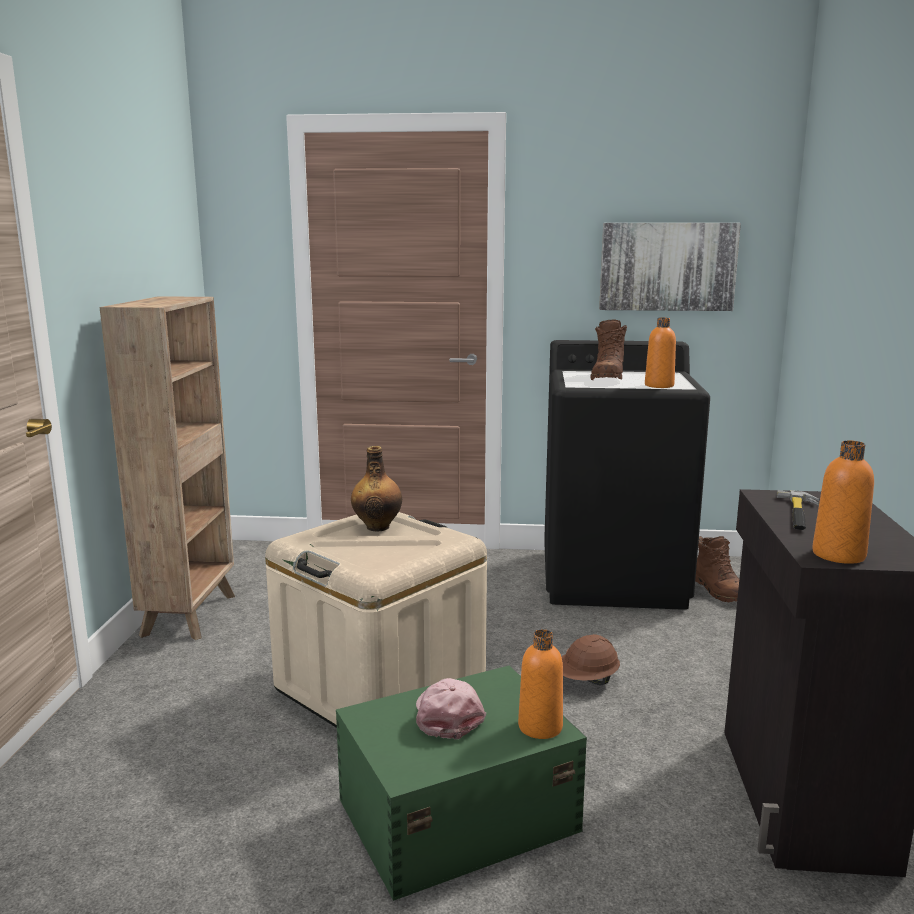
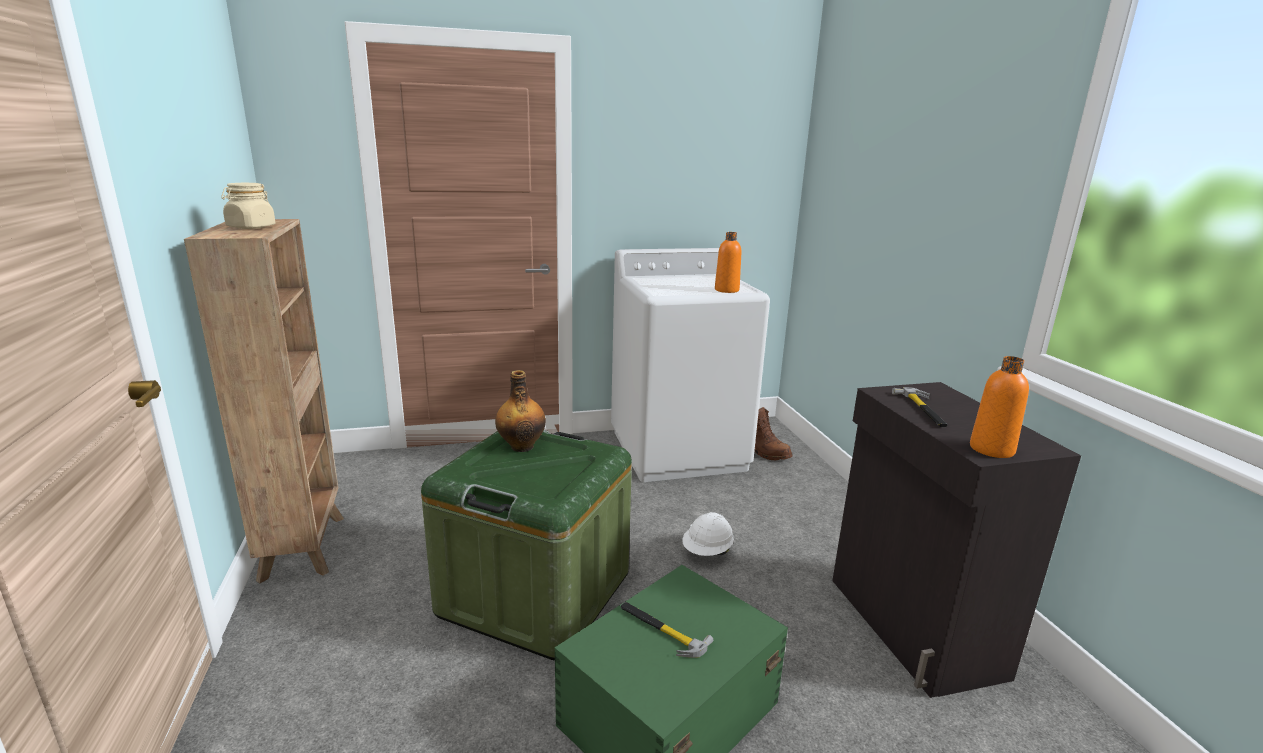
camera: 20 degrees left, 5 degrees up
beige storage box [265,512,487,728] -> green storage box [421,430,632,660]
pink cap [416,678,486,739] -> hammer [621,602,714,658]
orange bottle [518,629,563,739] -> none
black washing machine [544,340,710,610] -> white washing machine [611,248,770,482]
brown hard hat [562,634,620,685] -> white hard hat [682,512,734,556]
brown boot [590,320,627,380] -> none
picture [599,223,741,311] -> none
none -> beige jar [221,183,276,229]

